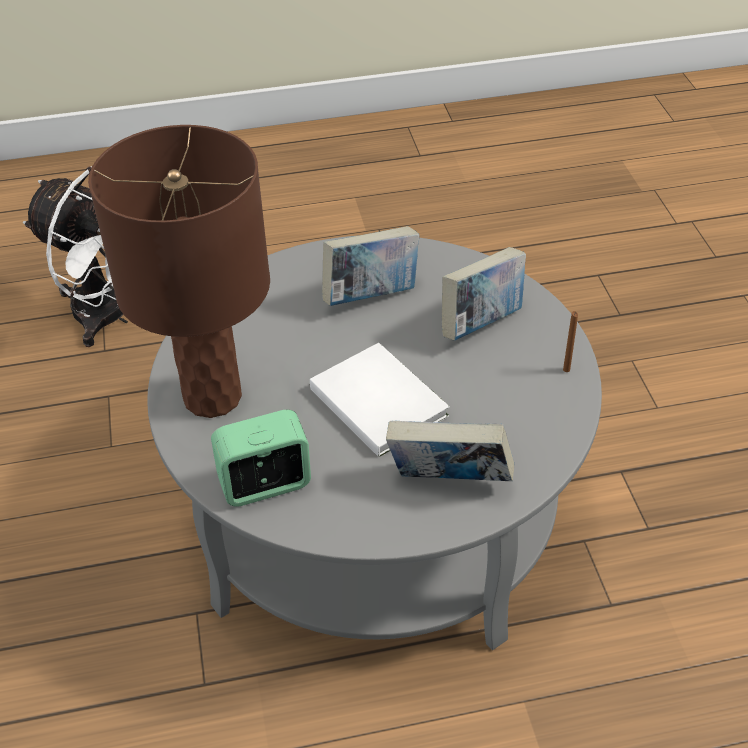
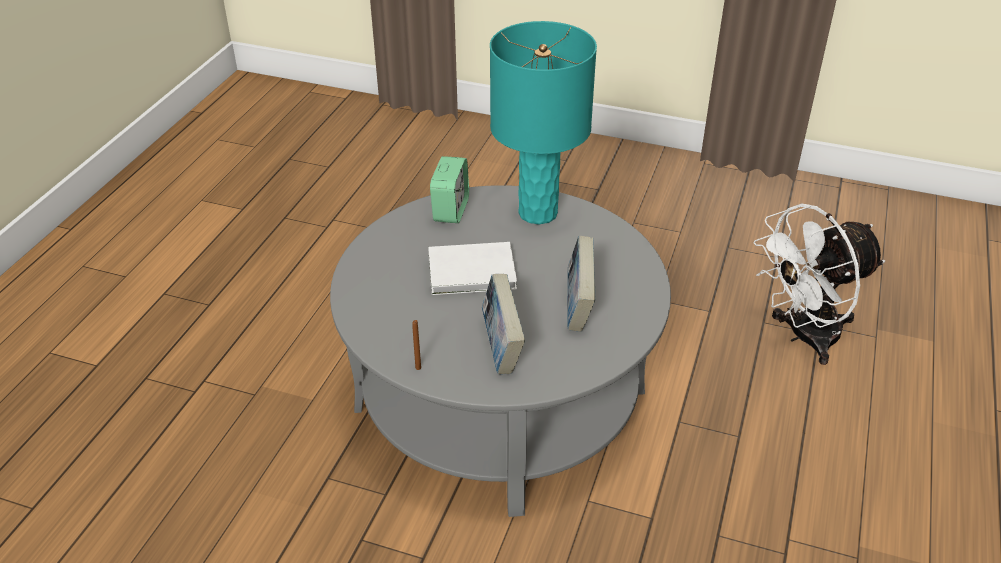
camera: 120 degrees right, 5 degrees down
brown table lamp [88,125,270,418] -> turquoise table lamp [490,21,597,224]
book [386,421,515,481] -> none

